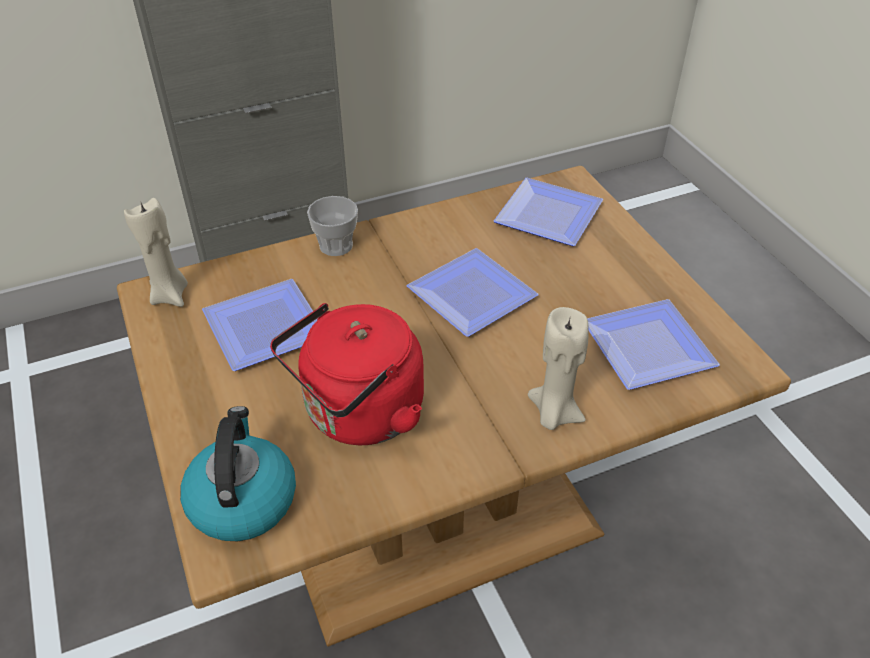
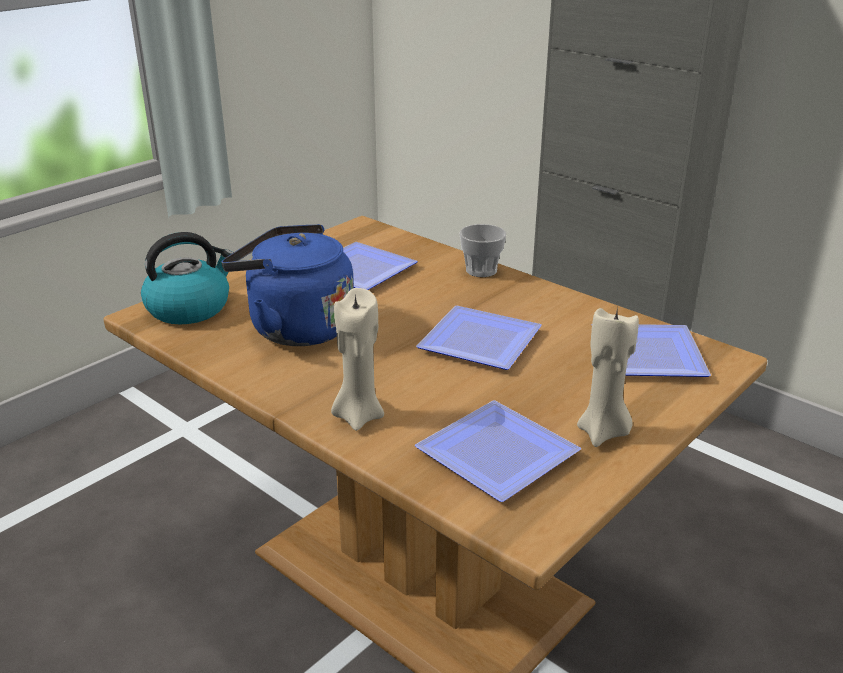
camera: 65 degrees right, 15 degrees down
beige candle [124,198,188,307] -> beige candle moved to [577,307,639,447]
red kettle [270,303,424,445] -> blue kettle [222,224,354,346]

